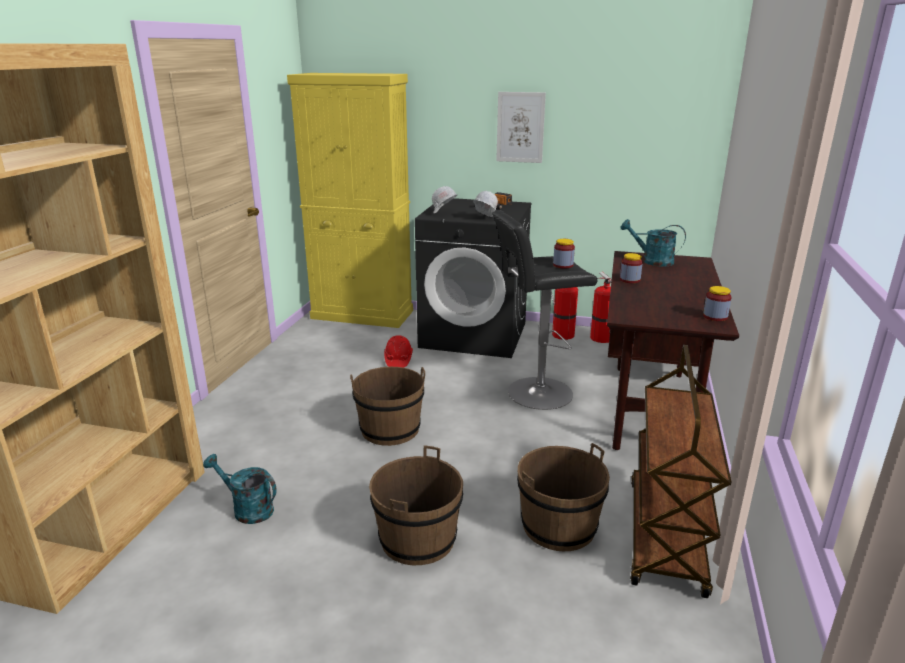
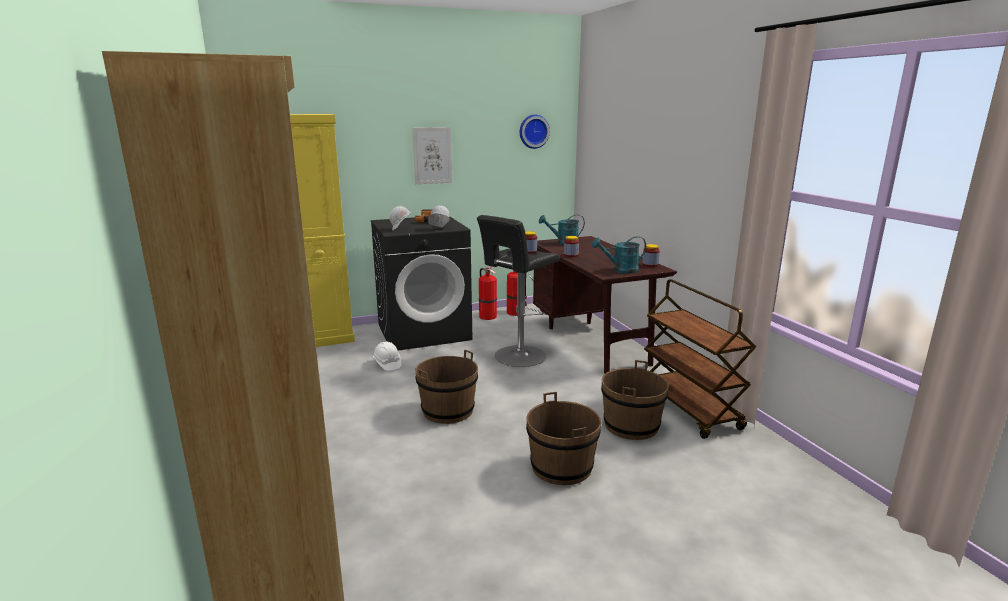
camera: 35 degrees left, 5 degrees down
turquoise watering can [203,454,277,524] -> turquoise watering can moved to [592,236,646,274]
red hard hat [384,335,413,368] -> white hard hat [373,342,402,371]
none -> wall clock [520,115,550,149]

